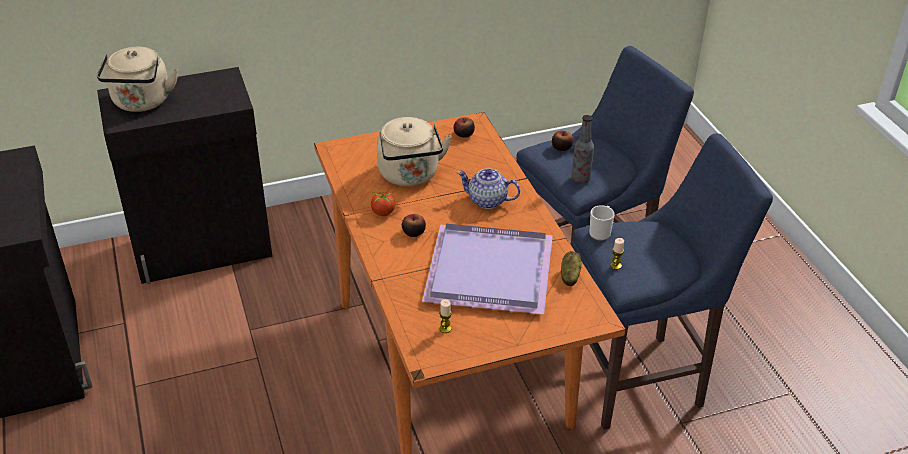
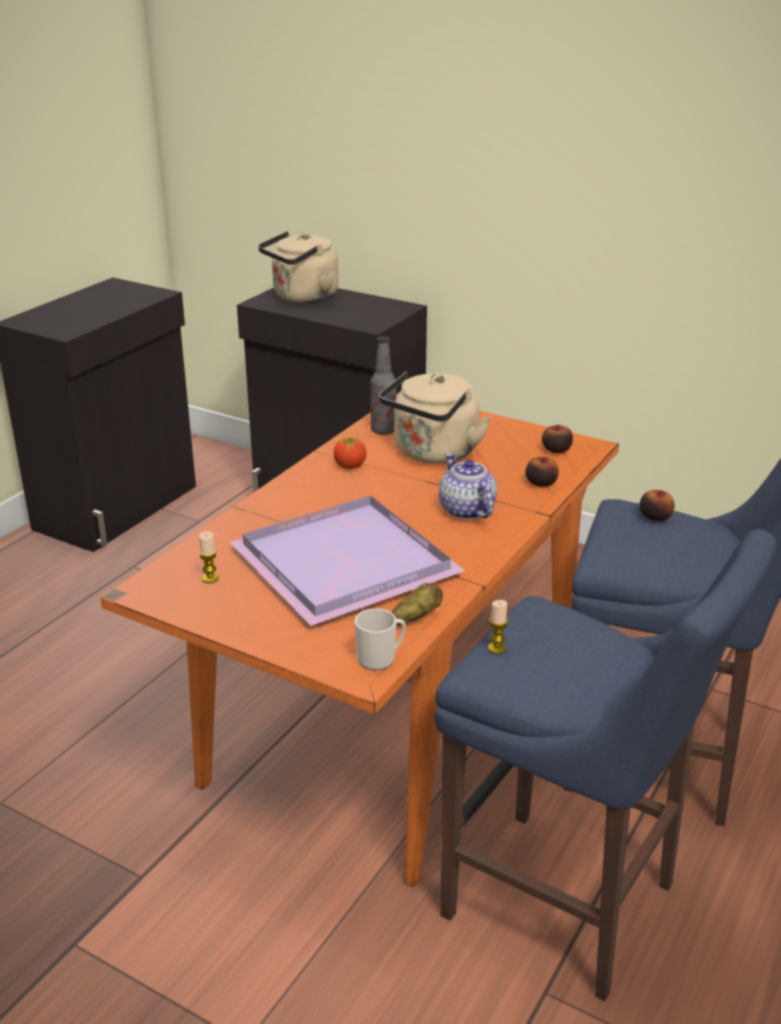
camera: 50 degrees right, 10 degrees down
apple [402,214,426,237] -> apple moved to [526,457,559,487]
bottle [571,115,594,184] -> bottle moved to [371,336,396,435]
mug [589,205,614,241] -> mug moved to [355,608,406,670]

